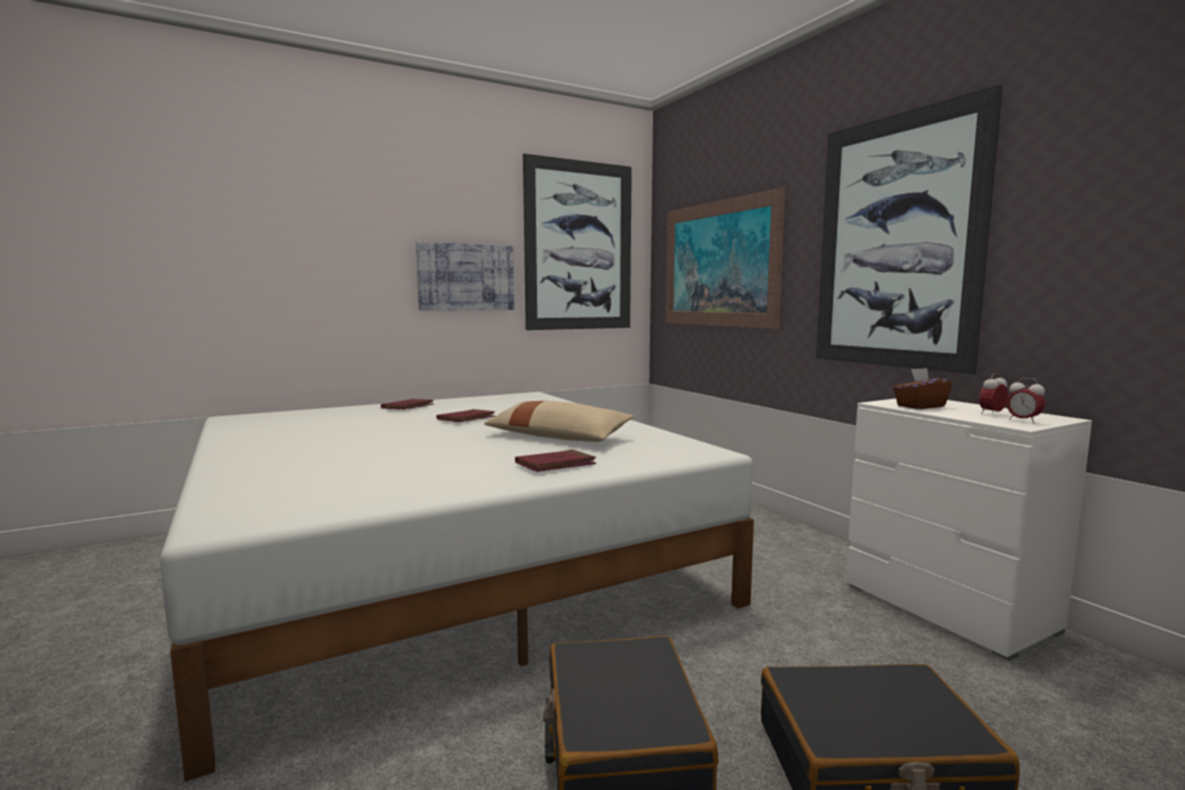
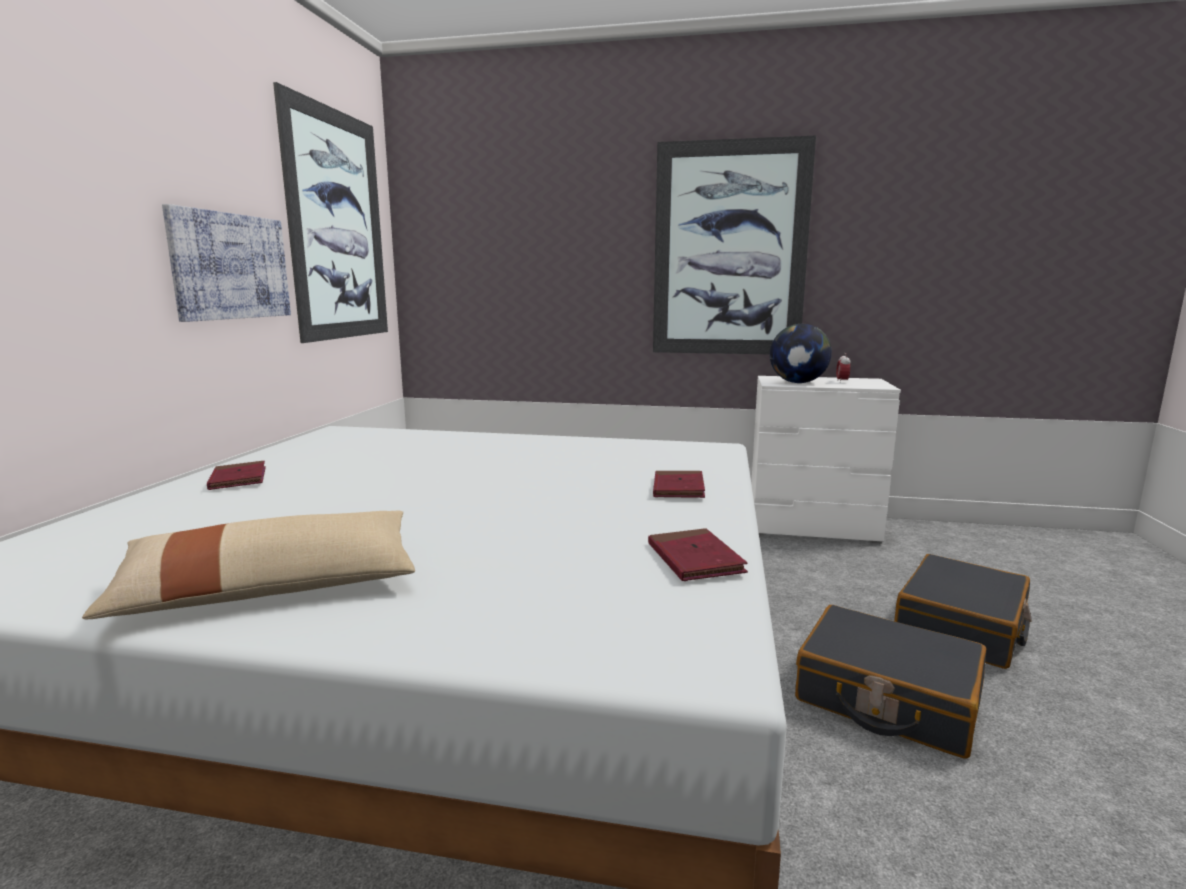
camera: 50 degrees left, 5 degrees up
red book [436,409,495,422] -> red book moved to [648,528,748,581]
beige pillow [484,401,634,442] -> beige pillow moved to [82,511,415,619]
picture [666,187,786,329] -> none
brown tissue box [893,368,952,409] -> globe [770,324,832,383]
alarm clock [1006,378,1045,423] -> none

